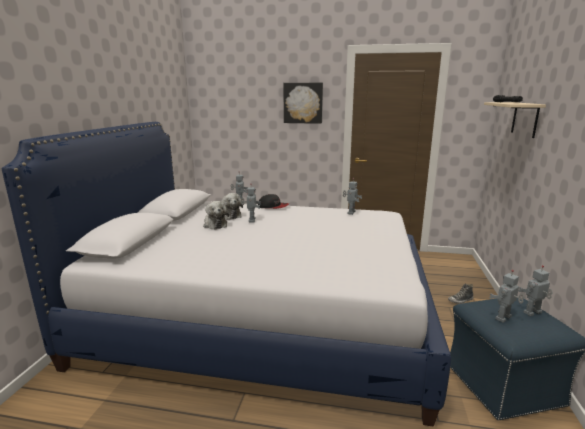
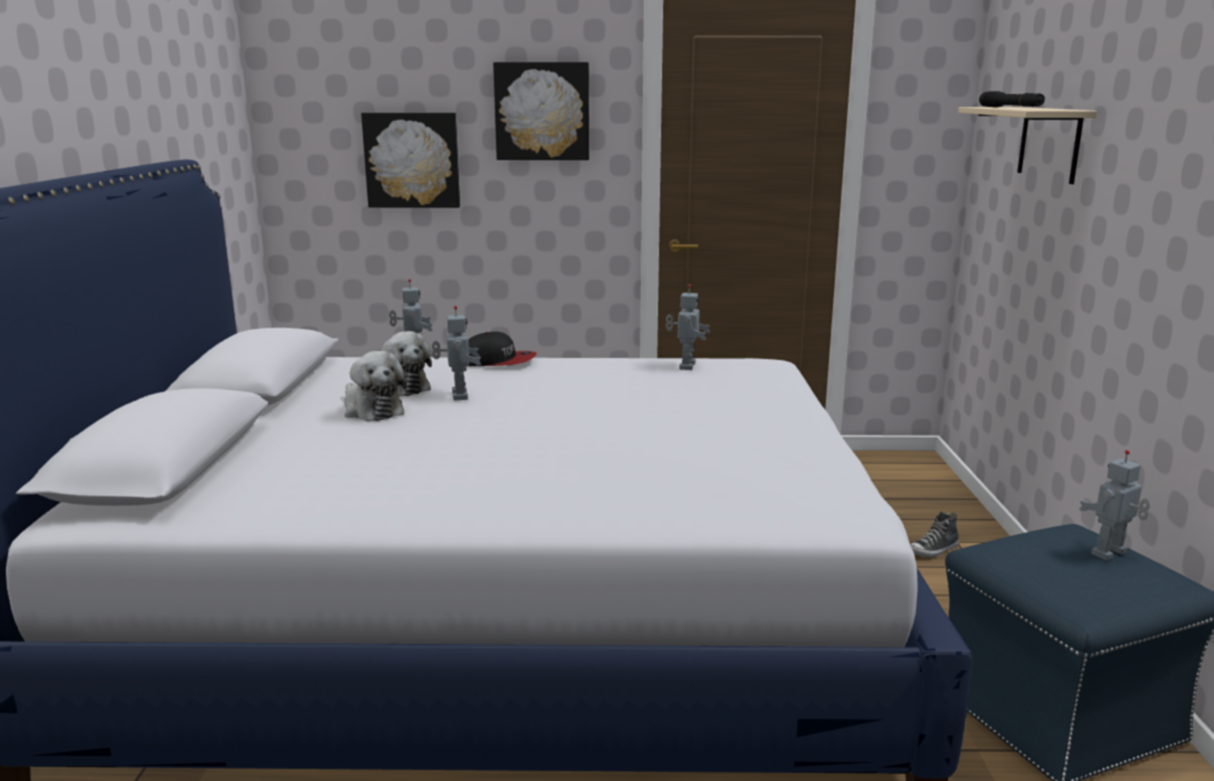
camera: 10 degrees left, 0 degrees up
toy robot [489,270,524,323] -> none
none -> picture [361,113,460,208]

